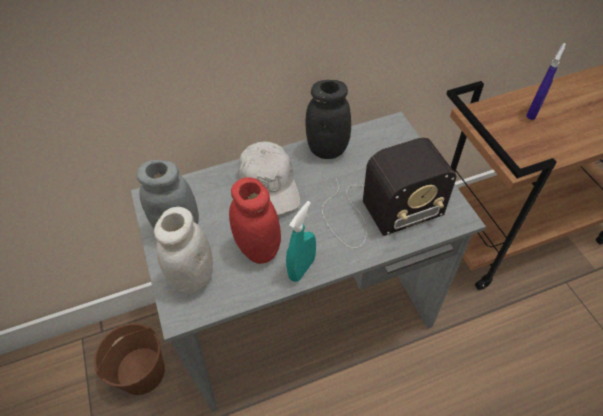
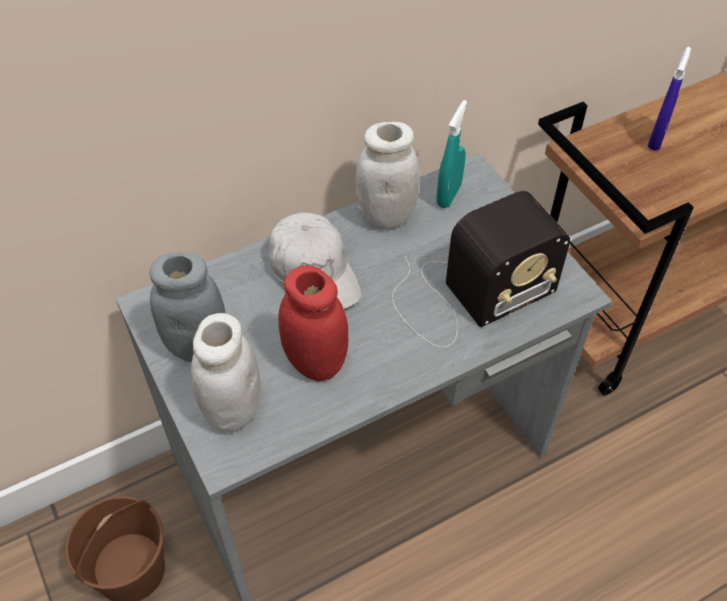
camera: 10 degrees left, 0 degrees up
turquoise spray bottle [286,201,316,282] -> turquoise spray bottle moved to [436,100,467,208]
black jar [305,80,351,159] -> white jar [355,122,419,229]

